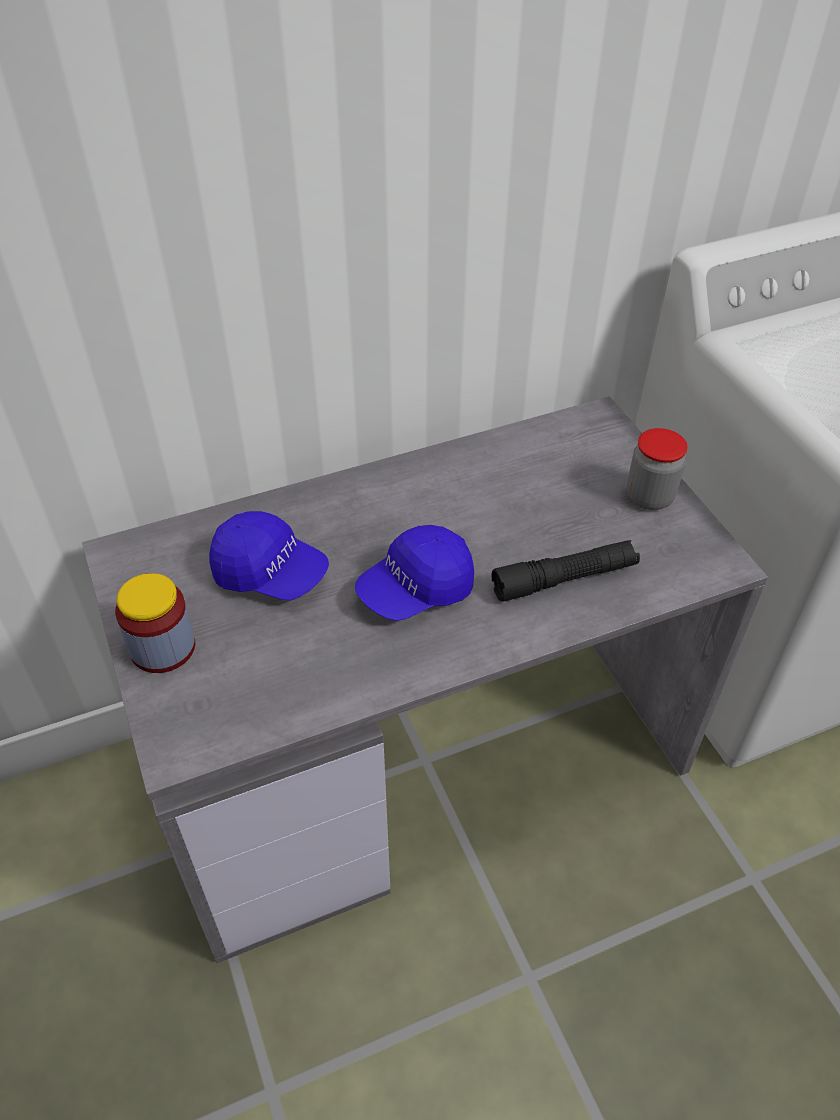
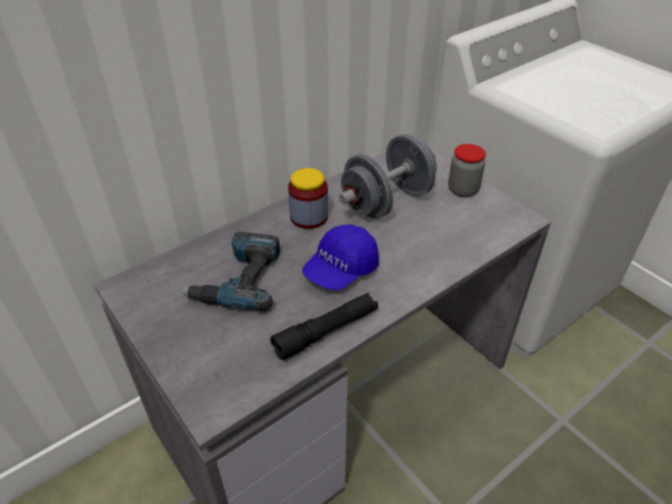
camera: 15 degrees left, 5 degrees down
jar [115,573,195,673] -> jar moved to [288,168,328,229]
blue cap [209,511,329,600] -> power drill [180,232,280,311]
black flashlight [491,540,640,601] -> black flashlight moved to [270,293,378,360]
none -> grey dumbbell [339,134,437,219]

